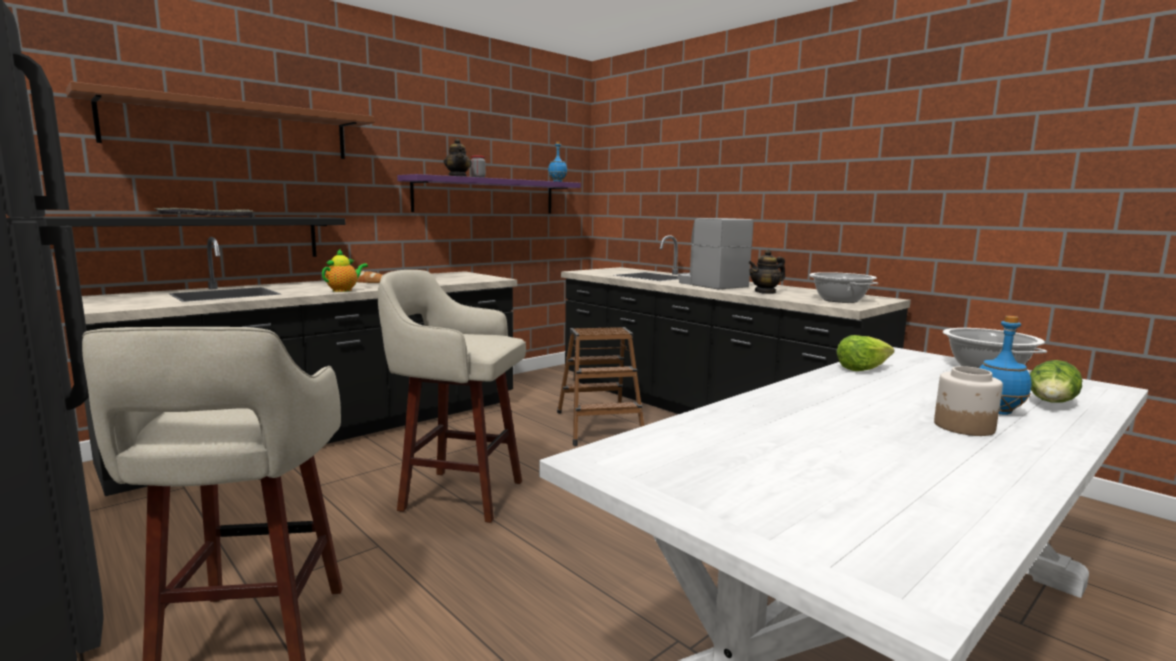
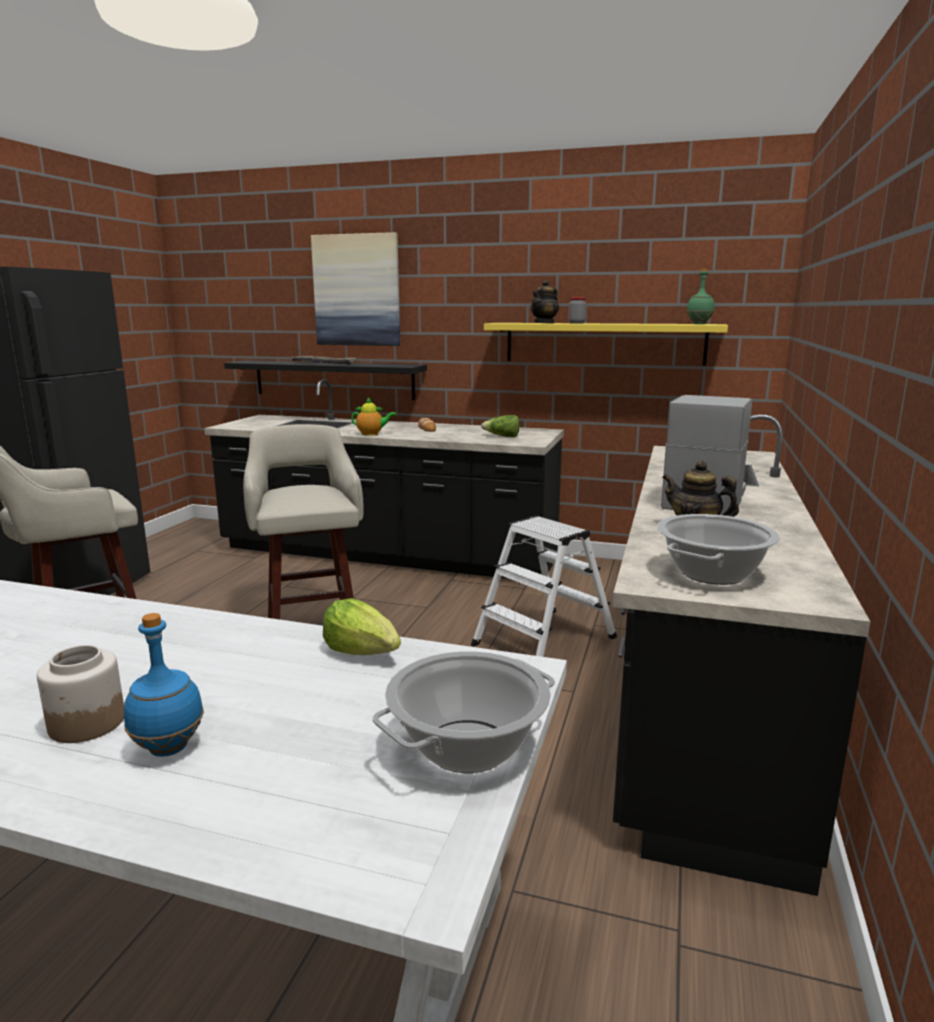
camera: 60 degrees right, 5 degrees up
brown shelf [66,81,375,159] -> picture [311,232,400,346]
purple shelf [397,174,581,213] -> yellow shelf [484,323,728,366]
blue bottle [548,142,567,182] -> green bottle [687,269,715,324]
brown step ladder [557,327,644,446] -> white step ladder [471,515,617,657]
lettuce [1030,360,1083,403] -> lettuce moved to [481,415,520,437]

